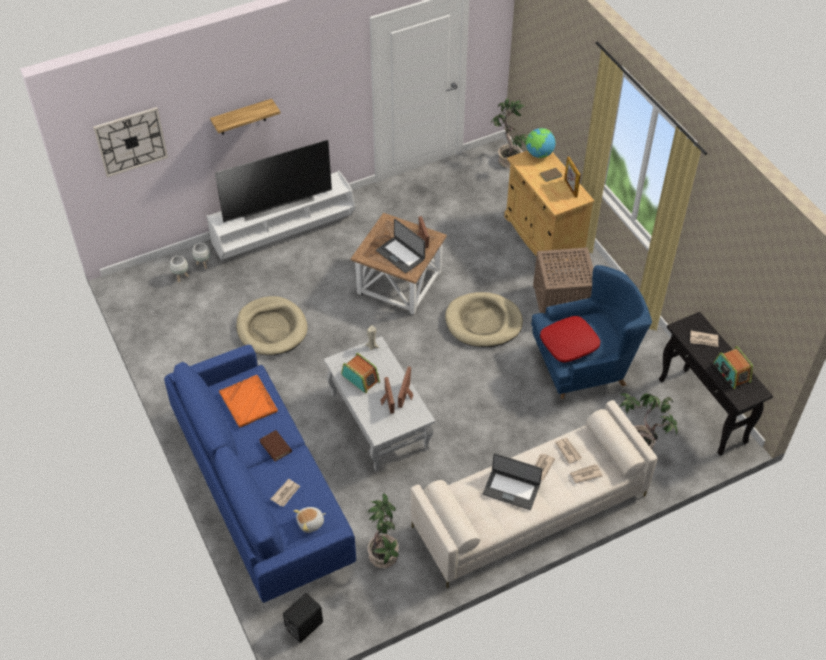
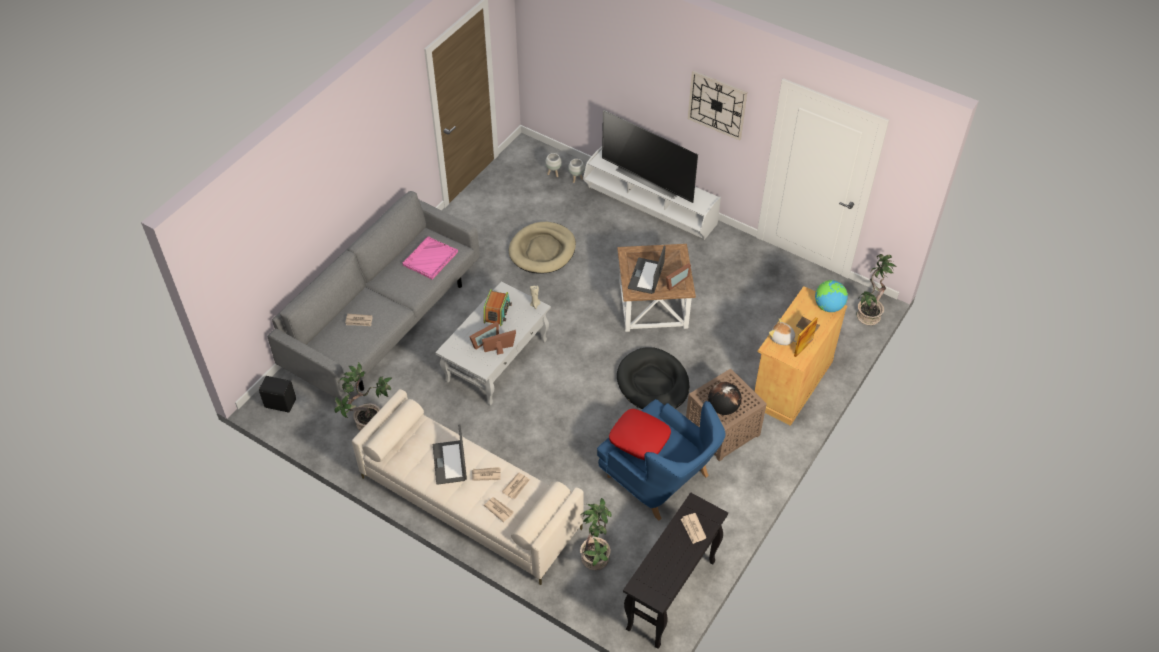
camera: 60 degrees right, 0 degrees up
wall clock [93,107,168,177] -> wall clock moved to [688,70,747,141]
blue sofa [164,345,356,603] -> grey sofa [268,191,480,401]
shelf [210,99,281,135] -> none
orange tray [219,375,278,428] -> pink tray [402,236,458,280]
brown book [259,430,292,462] -> none
plush toy [294,507,326,533] -> plush toy moved to [769,318,797,345]
beige dog bed [445,292,523,347] -> black dog bed [617,347,690,409]
radio [714,346,753,389] -> none
none -> globe [708,382,742,415]

